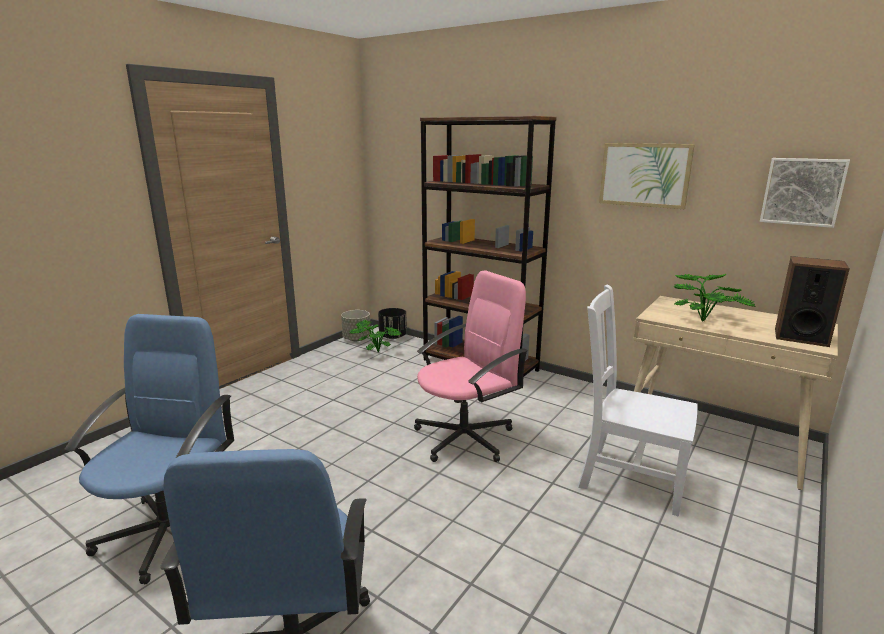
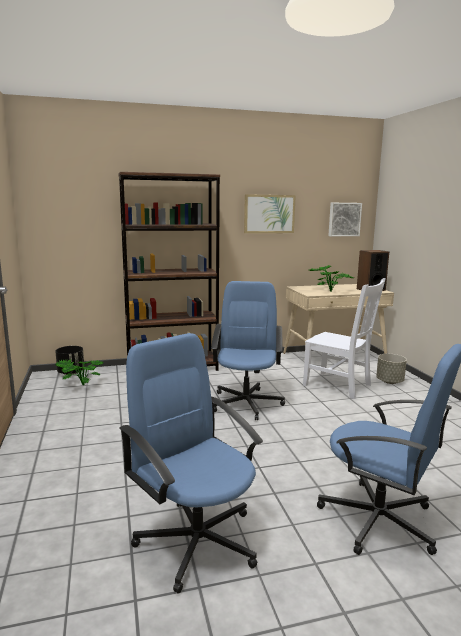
camera: 50 degrees left, 5 degrees down
grey planter [341,310,371,341] -> grey planter moved to [376,354,407,384]
pink office chair [414,270,528,462] -> blue office chair [211,281,285,420]
white chair [578,285,697,517] -> white chair turned 120 degrees counterclockwise [303,278,386,399]

